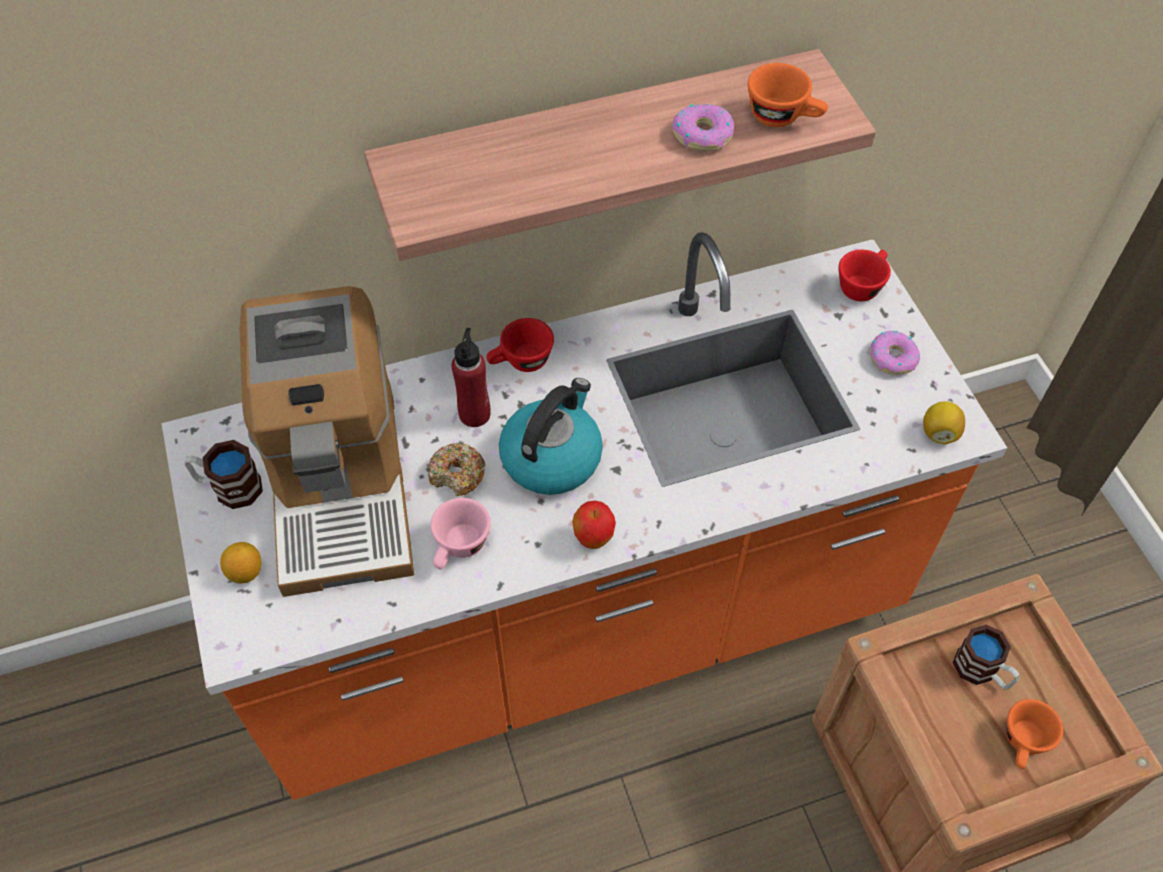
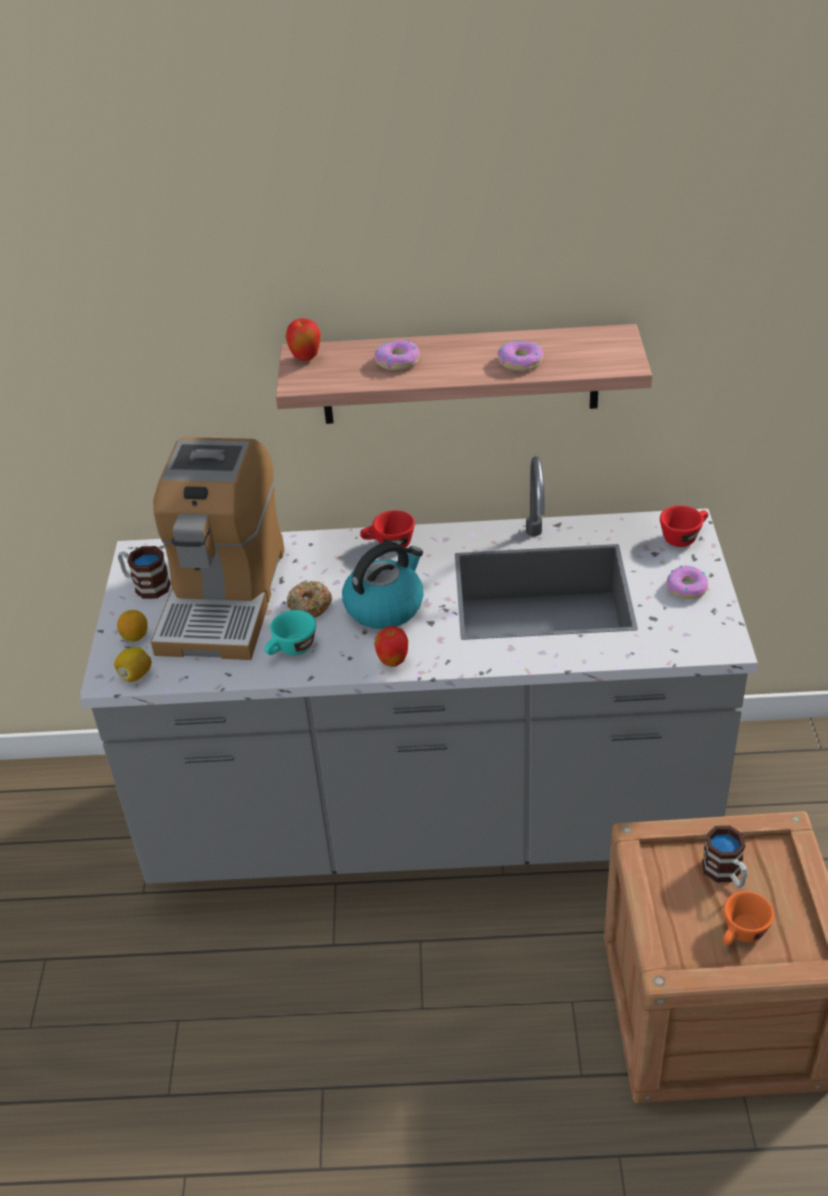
camera: 20 degrees right, 15 degrees down
orange counter [161,232,1007,800] -> grey counter [79,456,758,884]
pink cup [431,498,490,569] -> turquoise cup [264,610,316,655]
red bottle [452,328,491,427] -> none
orange cup [748,63,828,127] -> none
lemon [923,402,965,444] -> lemon moved to [114,647,151,682]
none -> apple [285,318,321,361]
none -> donut [374,340,420,370]

